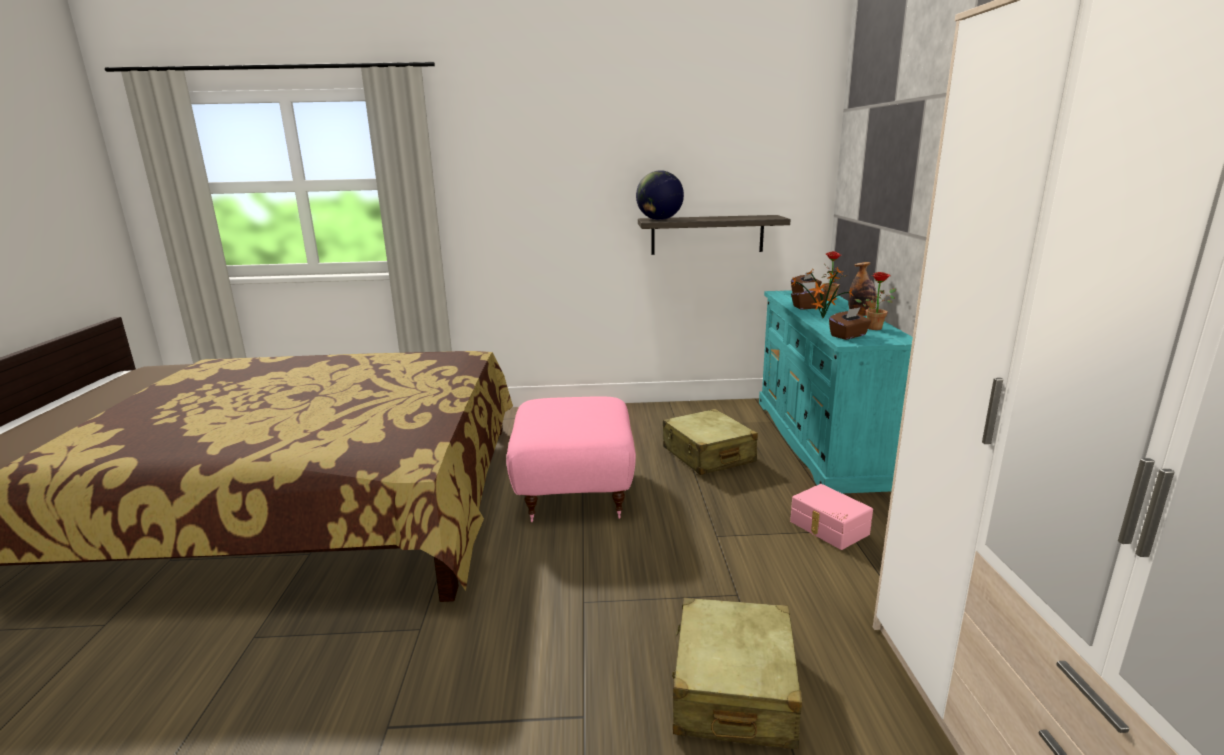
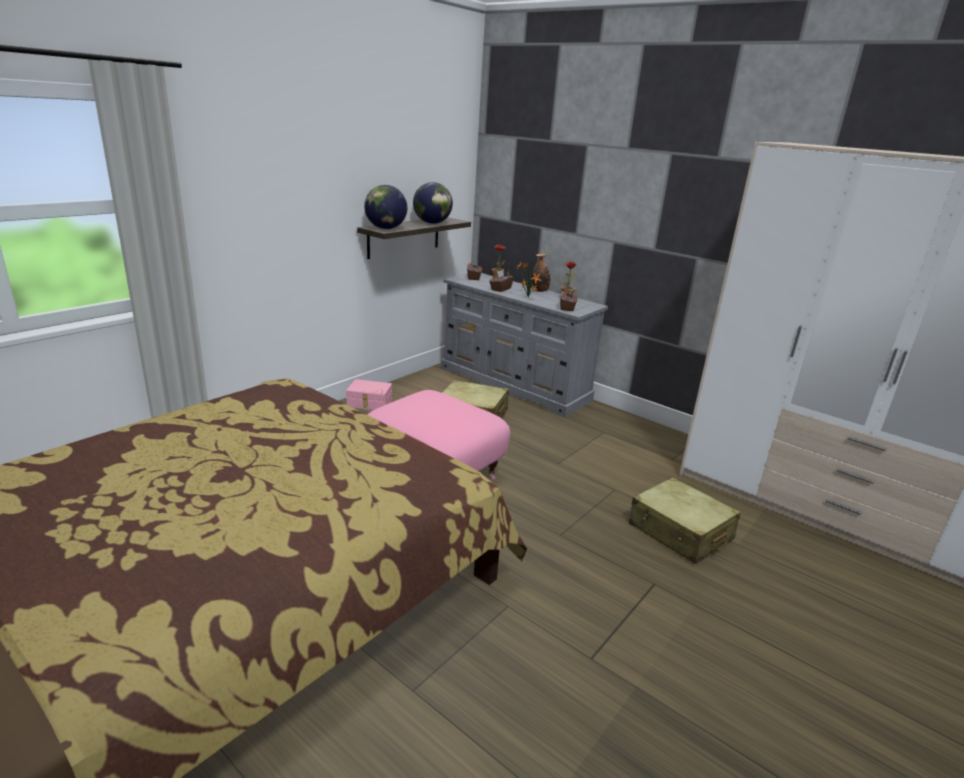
camera: 50 degrees left, 5 degrees up
turquoise dresser [759,289,913,493] -> grey dresser [441,273,608,417]
pink storage box [790,484,873,550] -> pink storage box moved to [346,379,392,410]
none -> globe [413,182,453,224]

